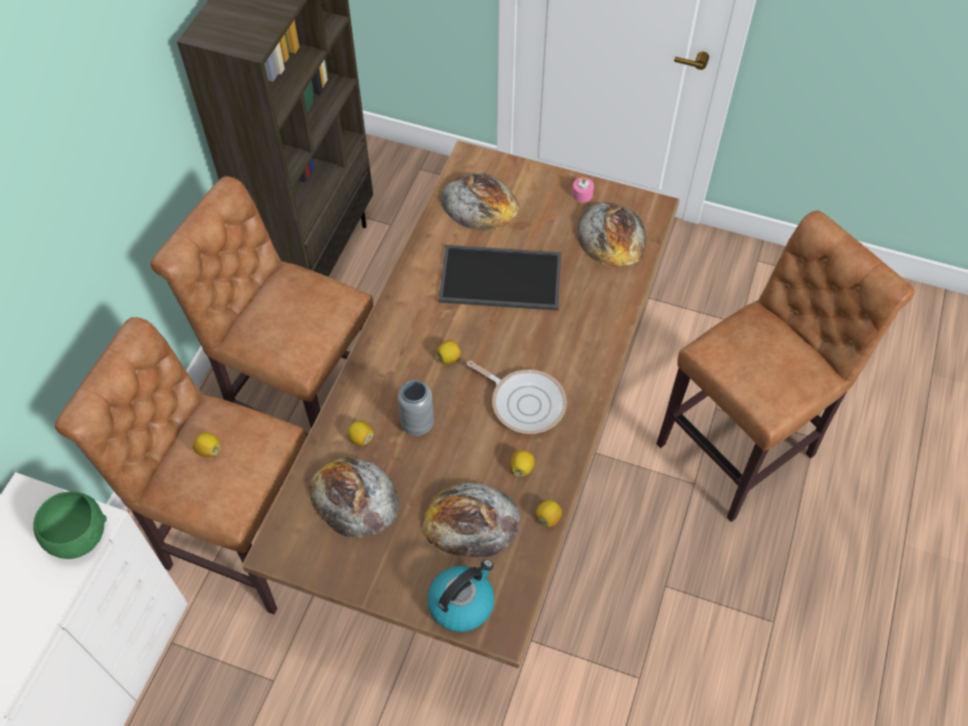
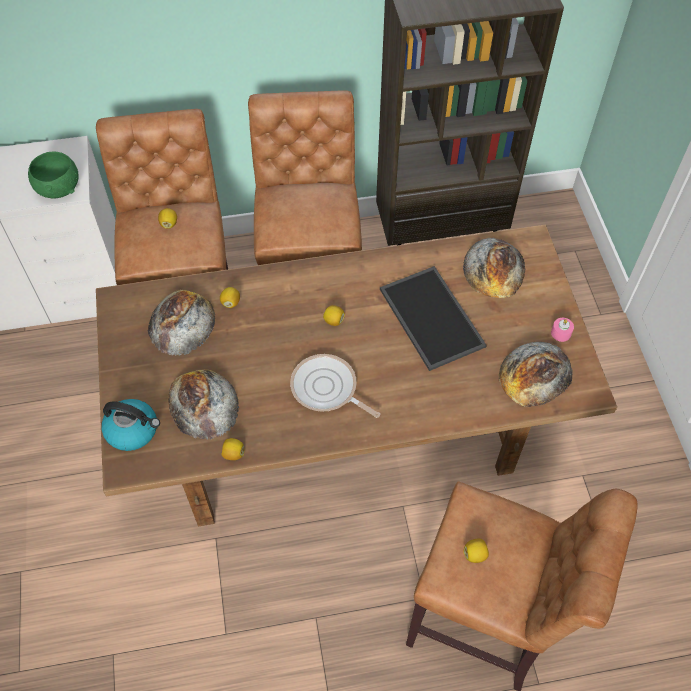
camera: 60 degrees right, 0 degrees up
grey vase [397,380,434,436] -> none
frying pan [467,360,567,434] -> frying pan turned 120 degrees clockwise [290,354,380,418]
lemon [510,450,535,477] -> lemon moved to [463,539,489,563]

